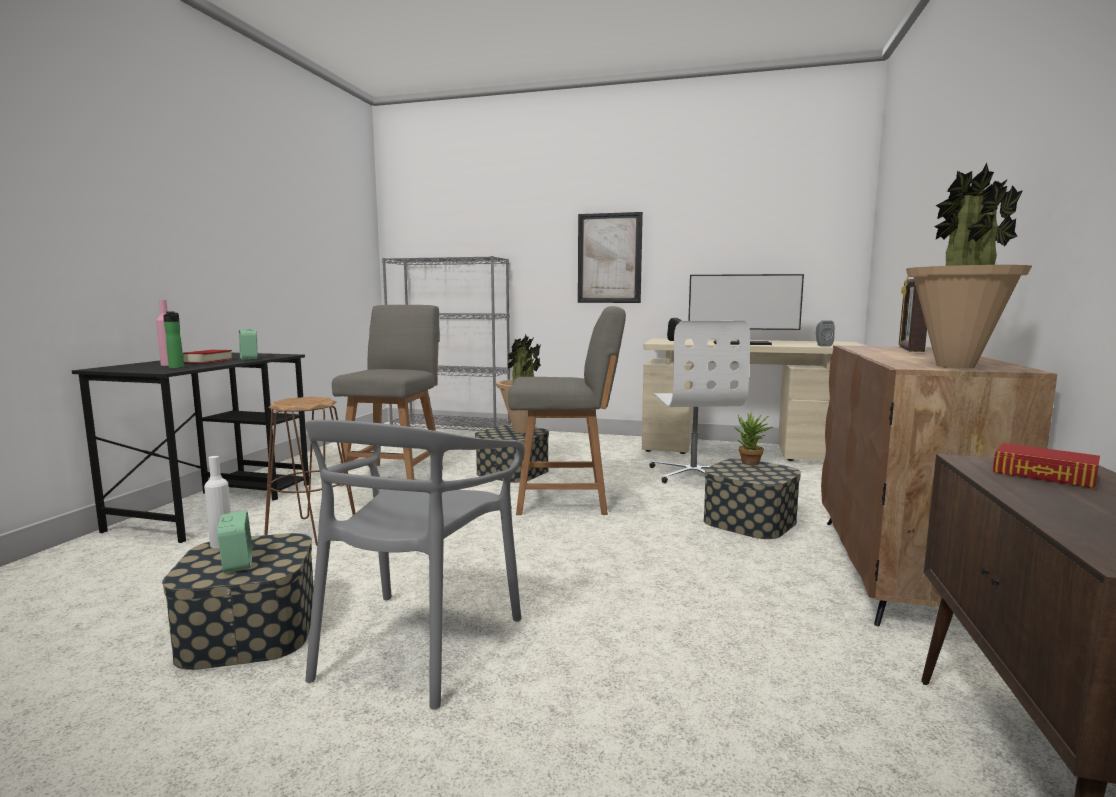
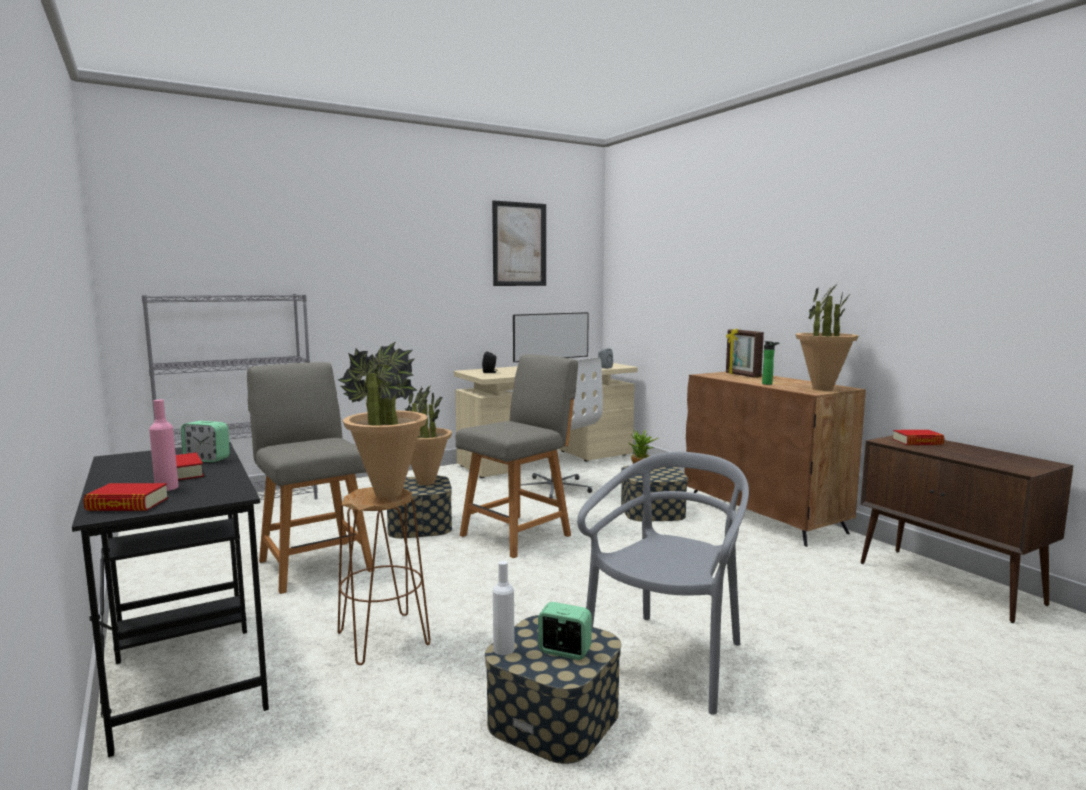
camera: 45 degrees left, 0 degrees up
bottle [163,311,184,368] -> bottle moved to [762,341,779,385]
grey chair [305,420,525,710] -> grey chair turned 120 degrees counterclockwise [577,452,749,715]
picture [578,212,643,303] -> picture moved to [492,200,546,286]
none -> book [83,483,168,511]
none -> potted plant [338,341,427,498]

